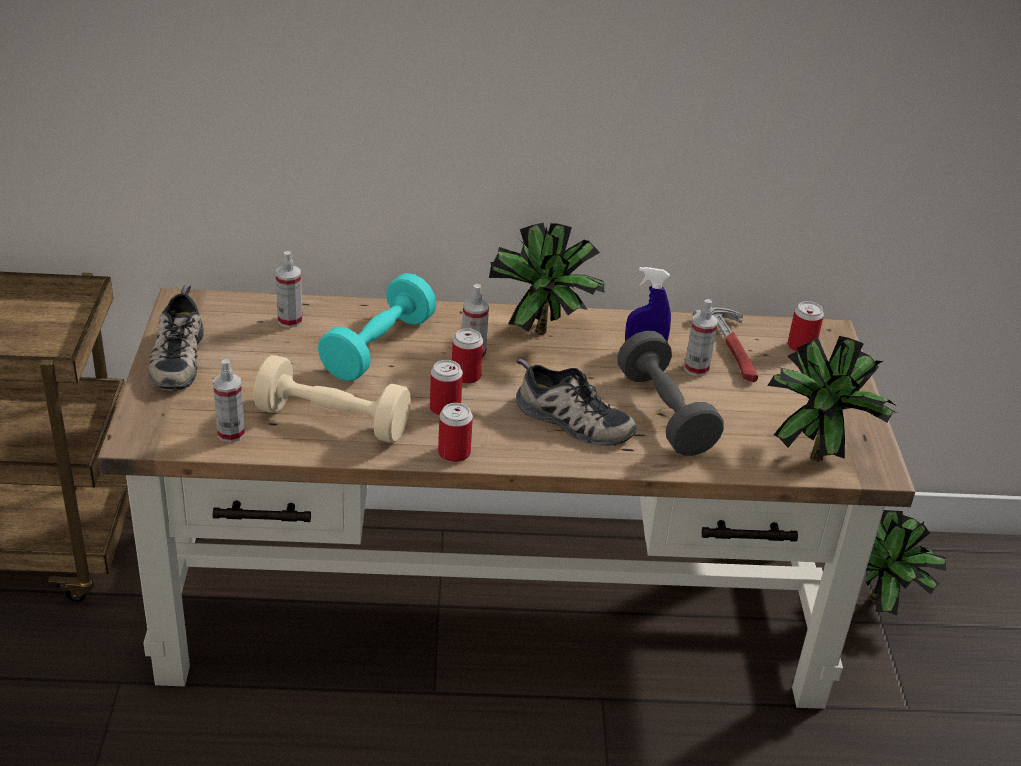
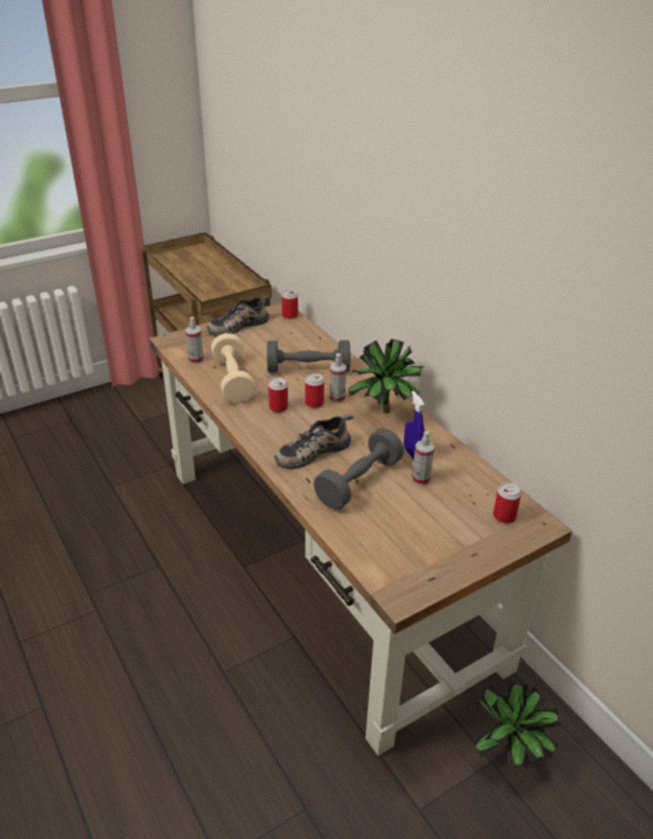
camera: 60 degrees right, 0 degrees up
spray bottle [276,251,303,328] -> none
turquoise dumbbell [318,273,436,381] -> grey dumbbell [267,340,350,373]
can [438,403,473,462] -> can moved to [282,289,298,319]
shoe [516,358,637,446] -> shoe turned 60 degrees clockwise [274,414,353,469]
hammer [693,308,758,382] -> none
potted plant [767,336,897,461] -> none

